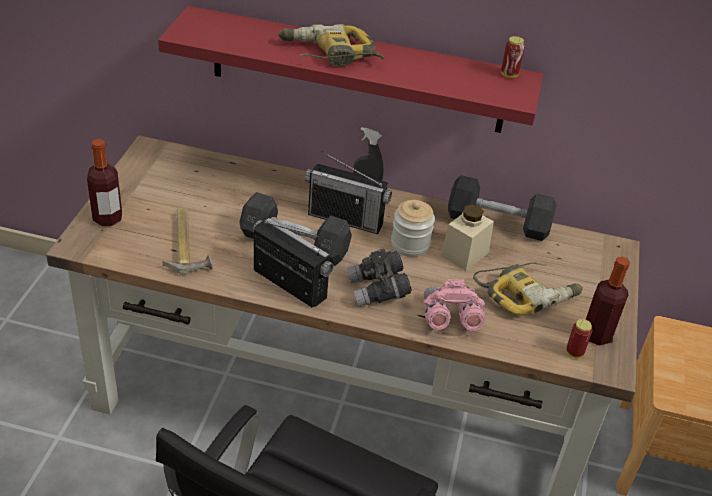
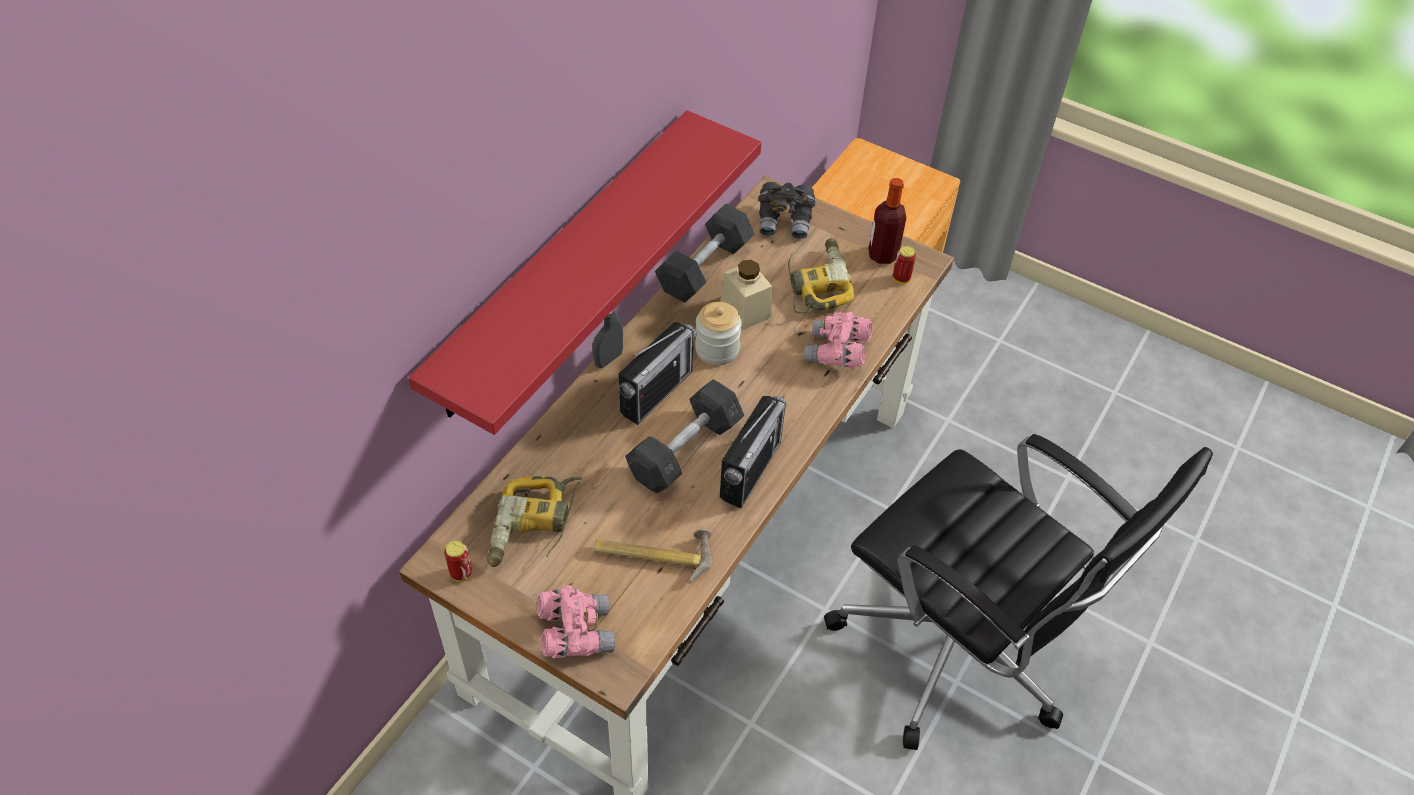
camera: 70 degrees left, 10 degrees up
bottle [87,139,122,226] -> pink binoculars [537,585,615,658]
radio [253,218,334,307] -> radio turned 150 degrees clockwise [720,396,787,508]
power drill [278,24,384,67] -> power drill moved to [487,476,582,567]
grey binoculars [347,249,412,307] -> grey binoculars moved to [758,182,816,239]
can [501,36,525,78] -> can moved to [444,541,472,582]

